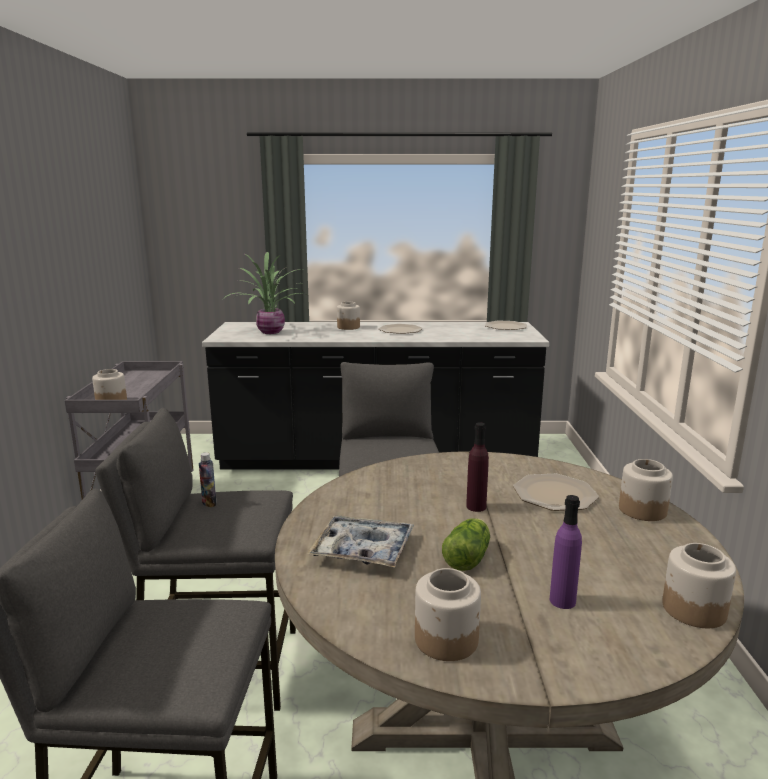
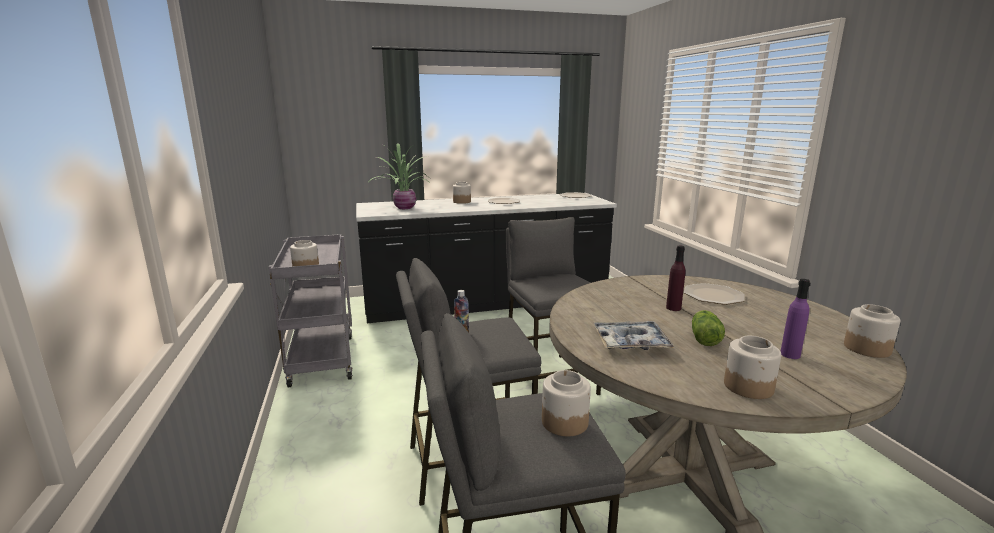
camera: 15 degrees left, 0 degrees up
jar [619,459,673,521] -> jar moved to [542,370,591,436]

